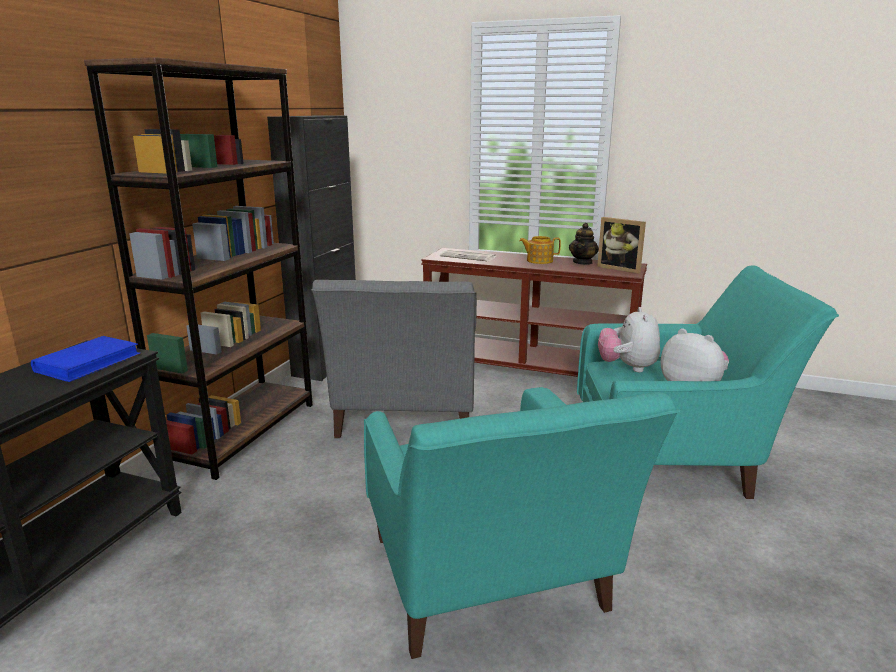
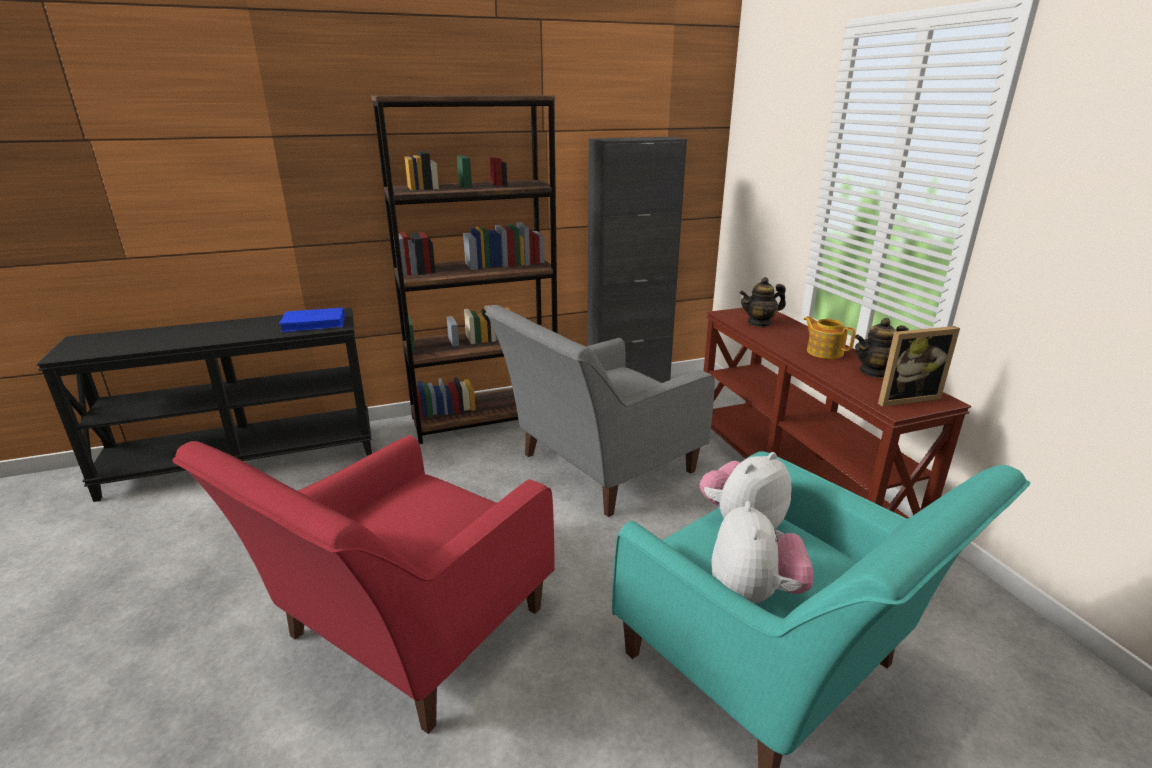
camera: 50 degrees right, 5 degrees up
turquoise armchair [364,387,681,659] -> red armchair [173,435,555,734]
newspaper [440,250,496,261] -> teapot [740,277,786,327]
picture frame [597,217,646,274] -> picture frame turned 105 degrees counterclockwise [878,326,960,407]

